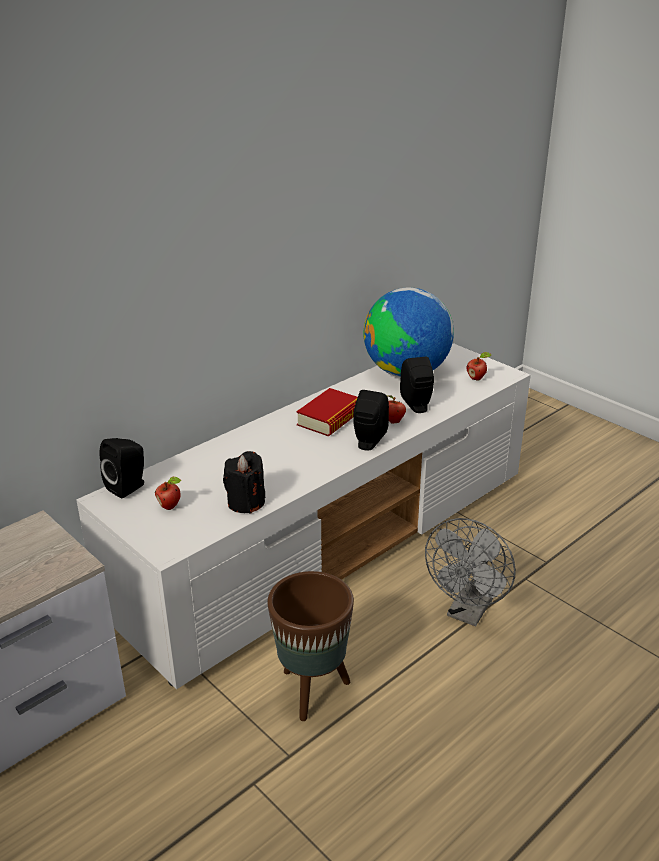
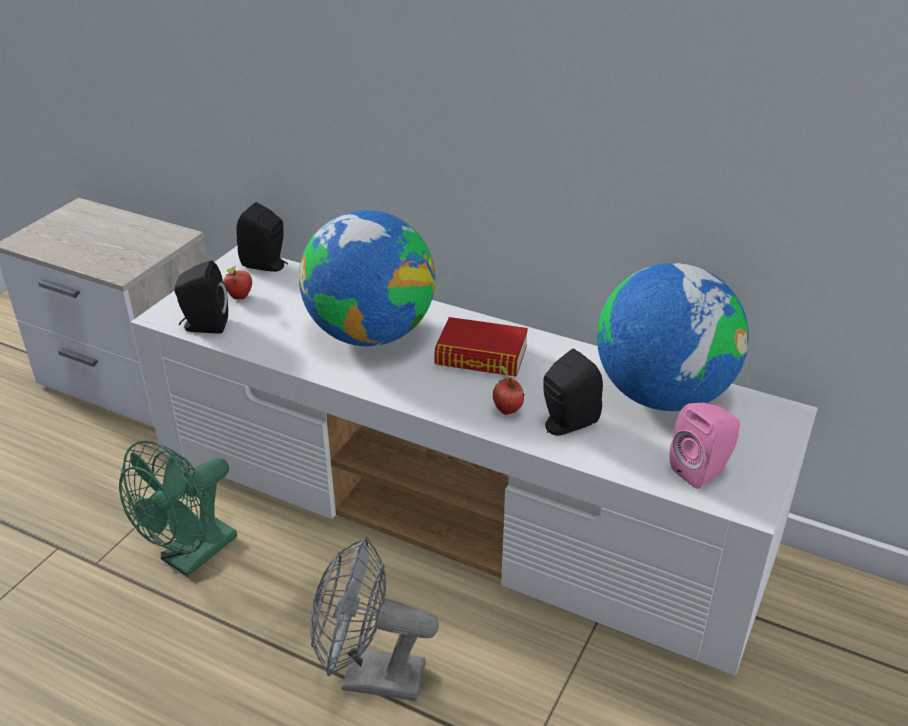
camera: 70 degrees right, 5 degrees up
black candle [223,451,265,514] -> none
brown planter [268,571,354,721] -> green fan [119,440,237,577]
black speaker [353,390,389,451] -> black speaker moved to [175,260,228,334]
apple [467,352,492,380] -> pink speaker [670,403,740,489]
none -> globe [299,210,435,346]

